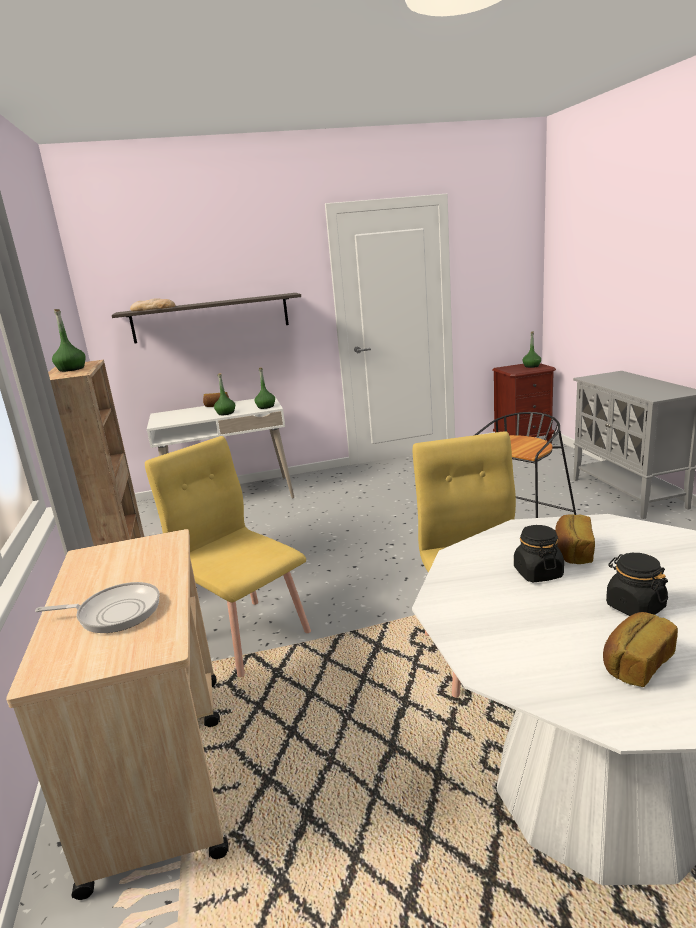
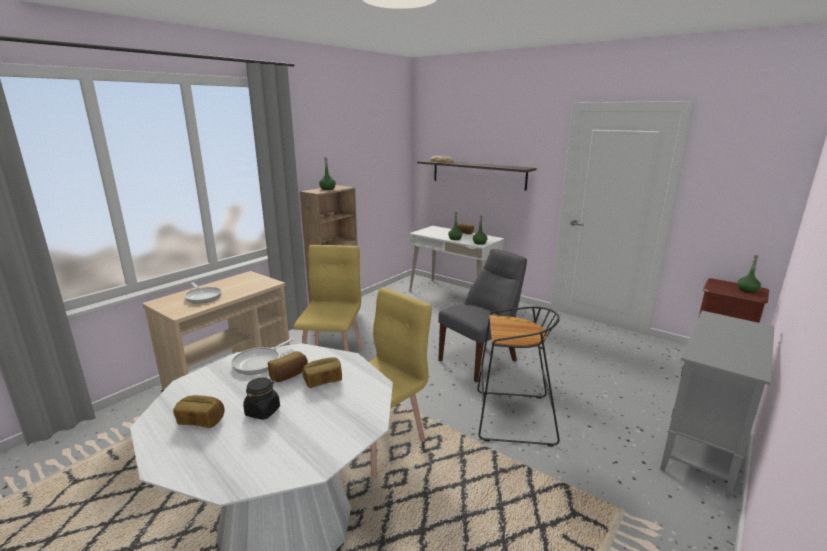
camera: 50 degrees right, 0 degrees up
black jar [514,525,564,582] -> bread [268,351,308,382]
none -> frying pan [231,339,294,375]
none -> grey chair [438,249,527,382]

